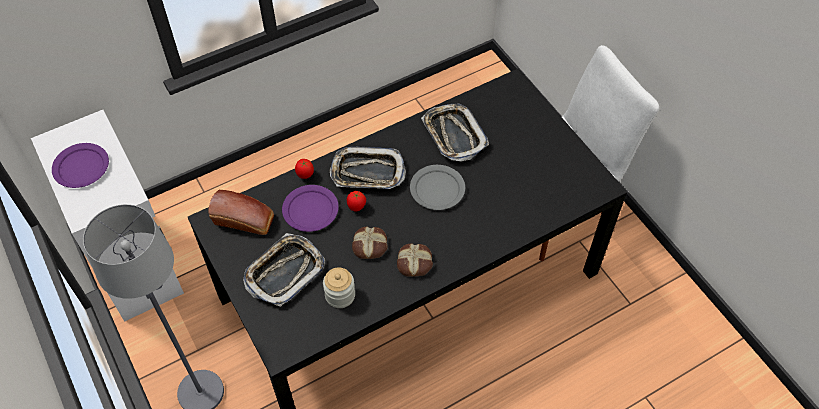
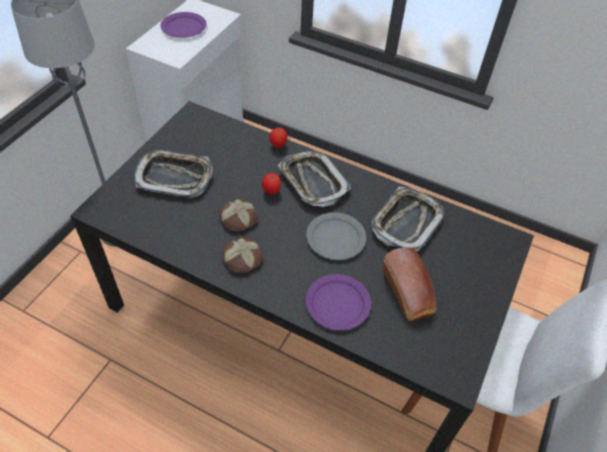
camera: 55 degrees right, 5 degrees down
bread [208,190,274,235] -> bread moved to [383,247,437,321]
purple plate [282,185,339,232] -> purple plate moved to [306,274,371,330]
jar [323,267,355,308] -> none

